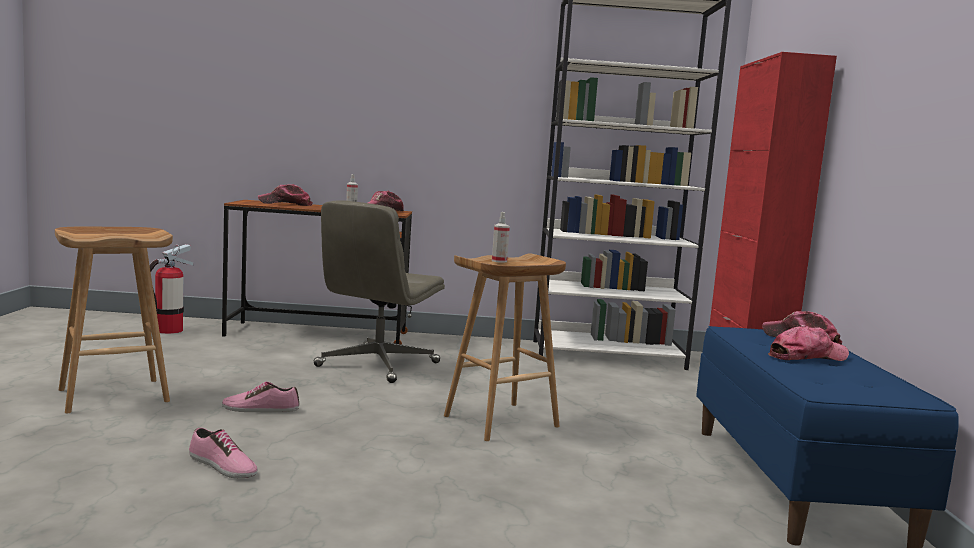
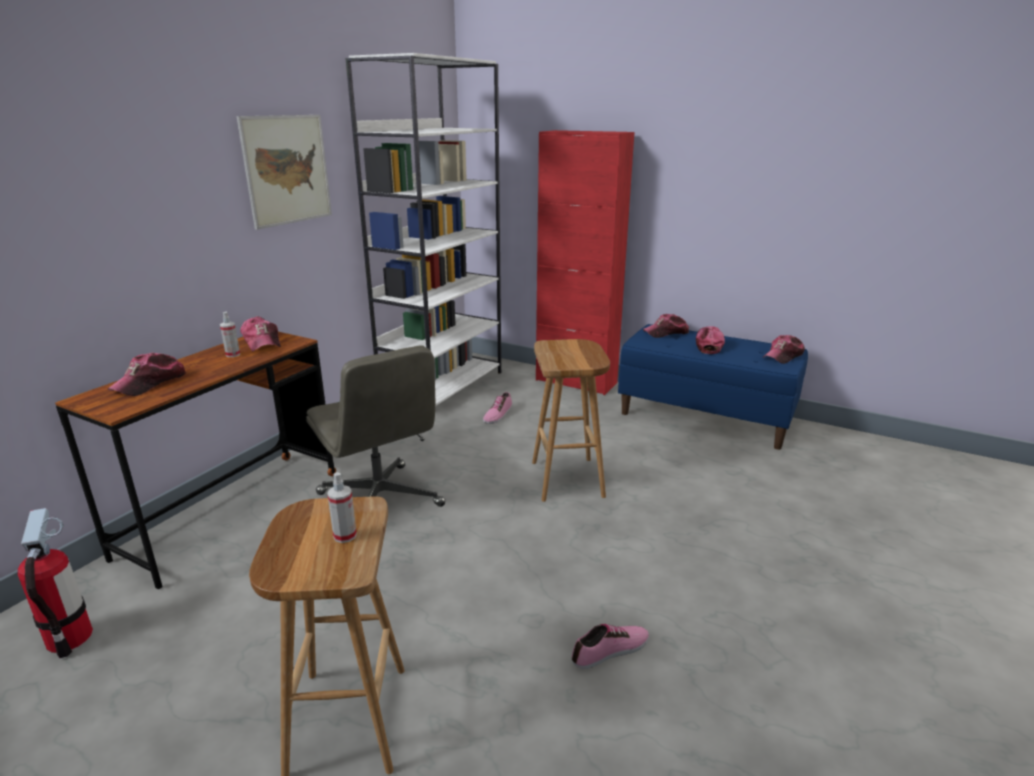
camera: 60 degrees left, 15 degrees up
shoe [222,382,299,412] -> shoe moved to [483,392,512,424]
spray bottle [492,212,510,263] -> spray bottle moved to [327,472,357,543]
none -> picture [236,115,332,230]
none -> cap [763,335,805,364]

